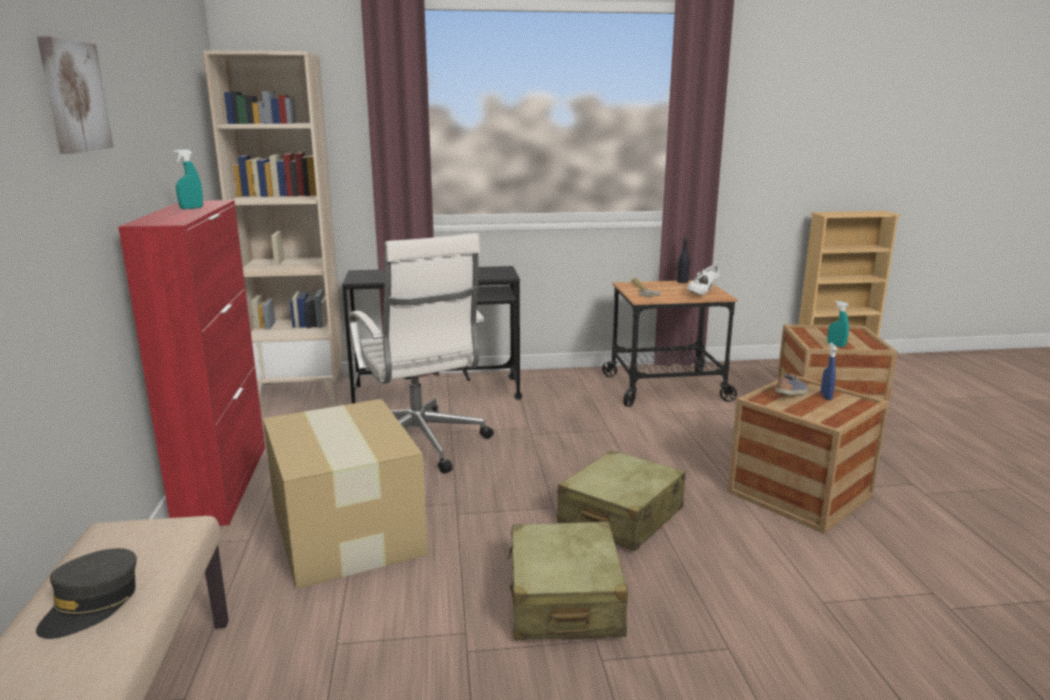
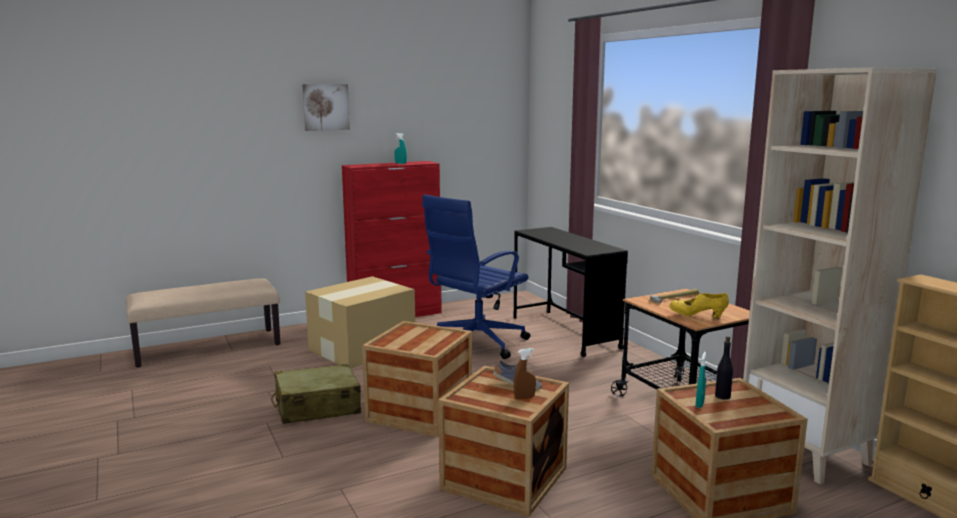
camera: 70 degrees right, 5 degrees down
grey cap [36,548,137,639] -> none
beige bookcase [203,50,344,404] -> beige bookcase moved to [743,68,937,484]
white office chair [349,233,494,474] -> blue office chair [422,194,531,359]
beige suitcase [557,450,686,551] -> crate [362,321,472,437]
black bottle [677,235,690,283] -> black bottle moved to [715,336,733,400]
white shoe [687,265,719,295] -> yellow shoe [669,293,729,318]
blue spray bottle [821,342,837,400] -> brown spray bottle [513,348,536,399]

